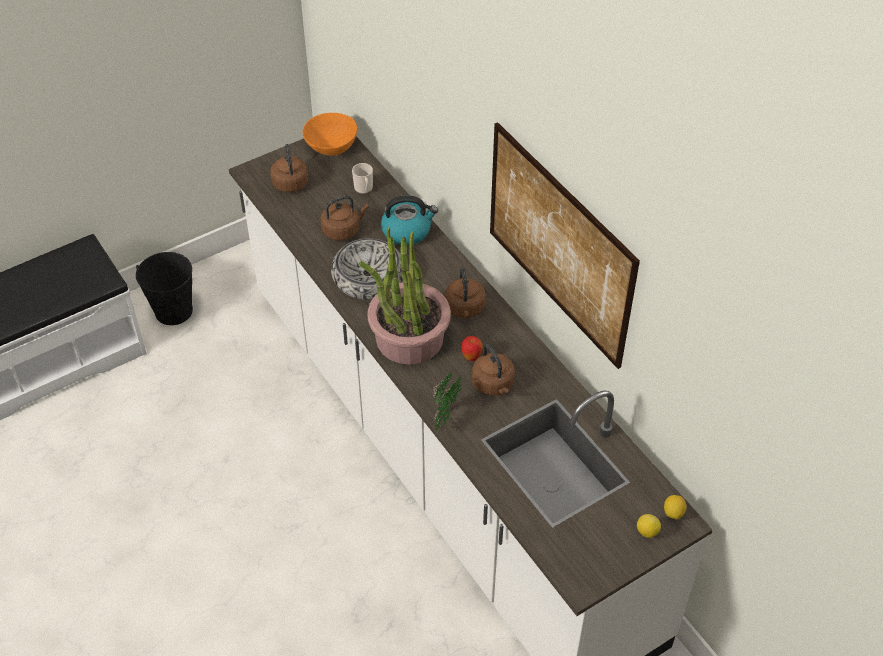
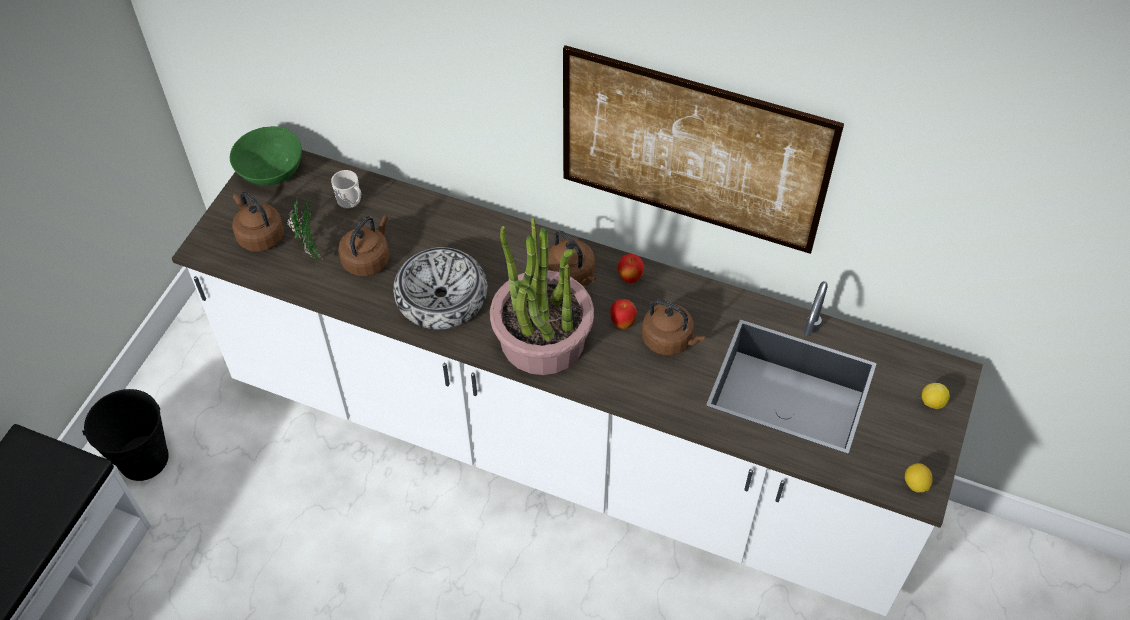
camera: 35 degrees left, 5 degrees up
orange bowl [303,113,357,156] -> green bowl [230,126,302,186]
kettle [381,195,438,246] -> none
potted plant [433,372,462,433] -> potted plant moved to [287,199,322,265]
lemon [664,495,687,520] -> lemon moved to [905,463,932,492]
none -> apple [617,254,644,284]

